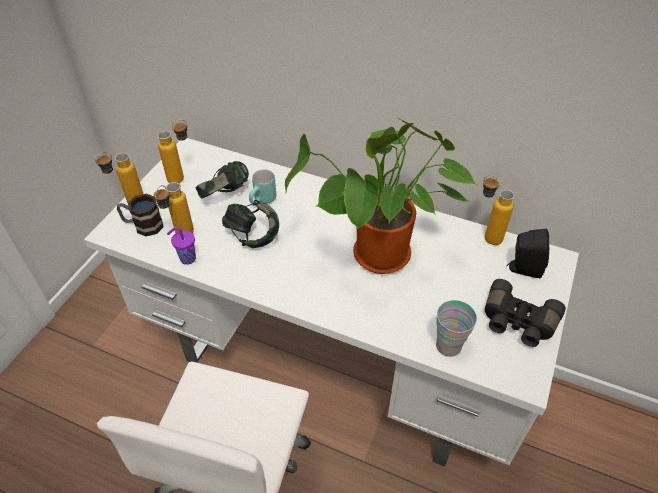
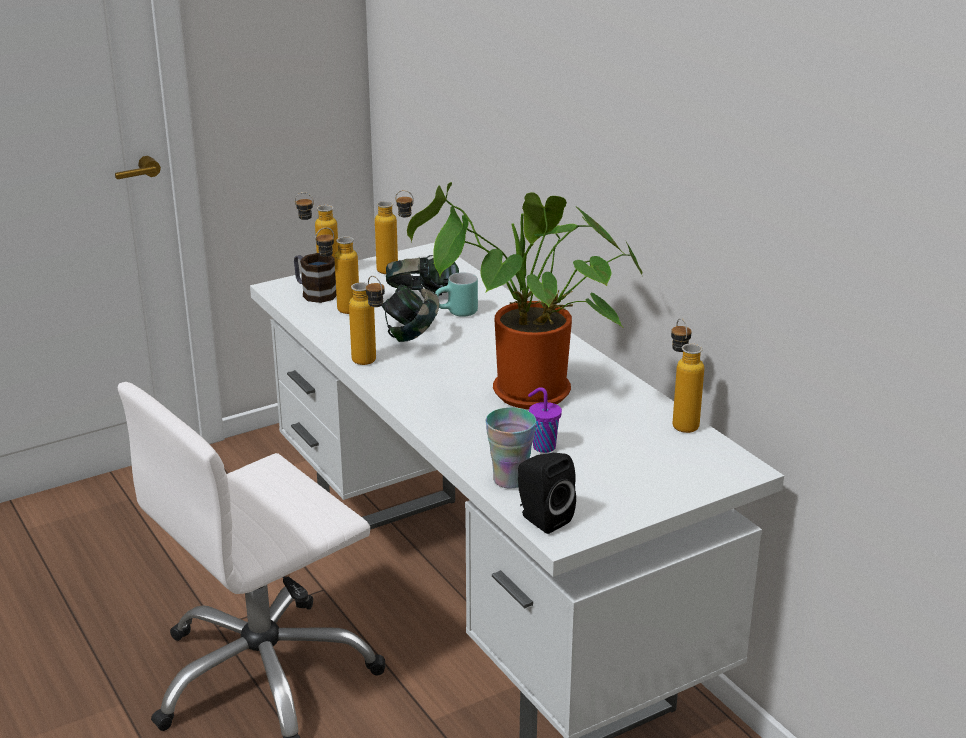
camera: 35 degrees right, 20 degrees down
purple cup [167,227,196,265] -> purple cup moved to [528,387,562,453]
black binoculars [485,279,566,347] -> none
black speaker [506,229,550,278] -> black speaker moved to [518,453,576,534]
none -> bottle [349,276,385,365]

